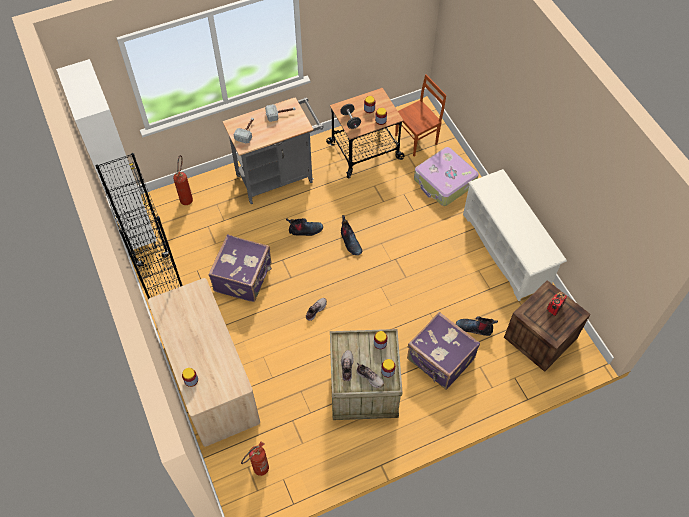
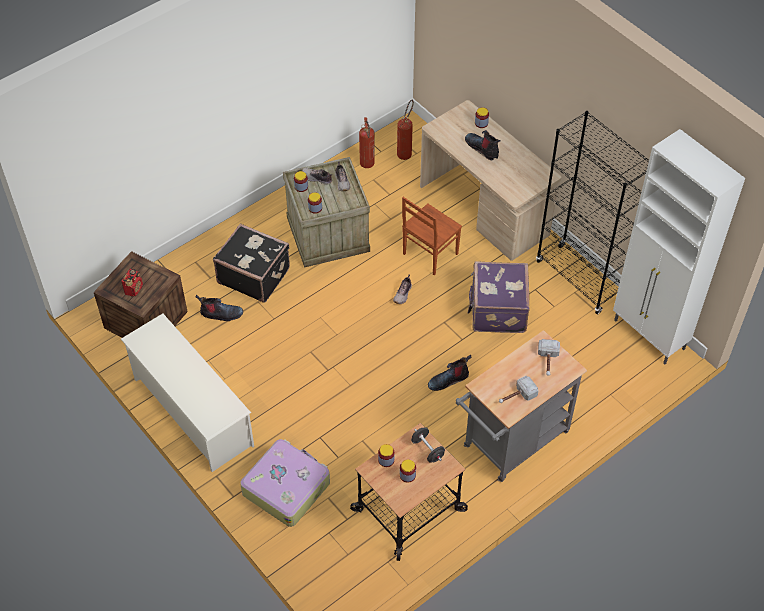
camera: 165 degrees right, 5 degrees down
fire extinguisher [173,155,193,205] -> fire extinguisher moved to [359,117,375,168]
boot [341,215,362,255] -> boot moved to [465,130,501,161]
brown chair [395,74,447,156] -> brown chair moved to [402,197,462,276]
purple suitcase [407,312,480,390] -> black suitcase [213,223,290,303]

